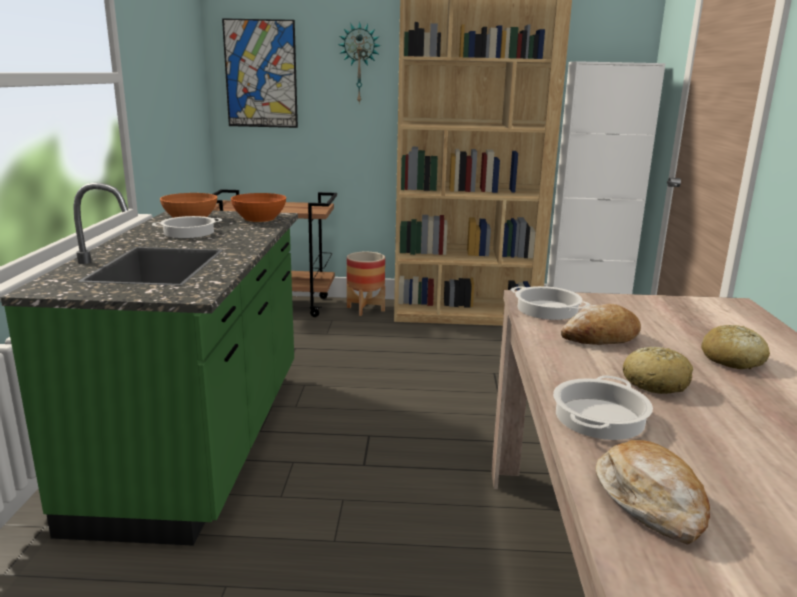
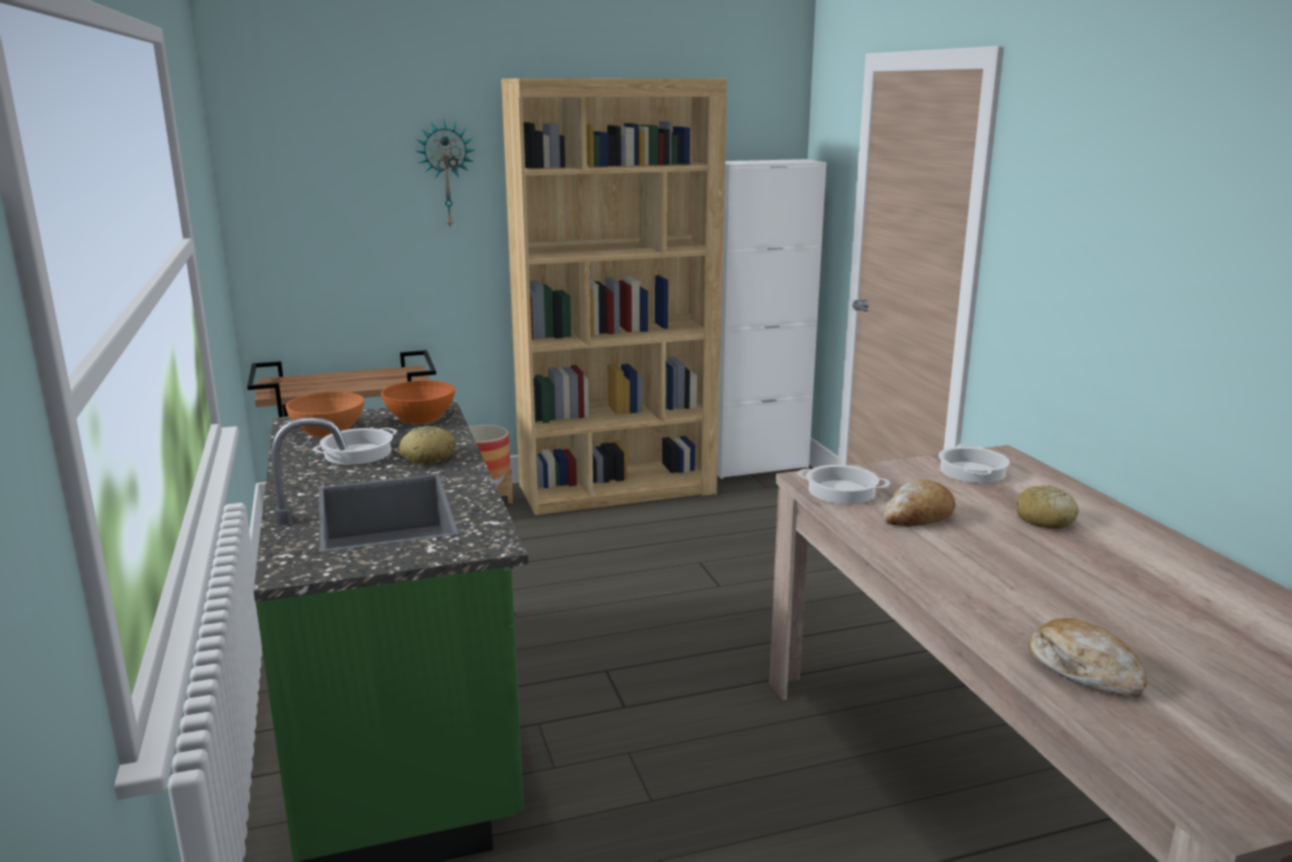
camera: 20 degrees left, 0 degrees up
picture [222,18,298,128] -> none
cooking pot [553,375,653,440] -> cooking pot moved to [938,444,1010,483]
bread [623,347,693,394] -> bread moved to [398,426,456,464]

